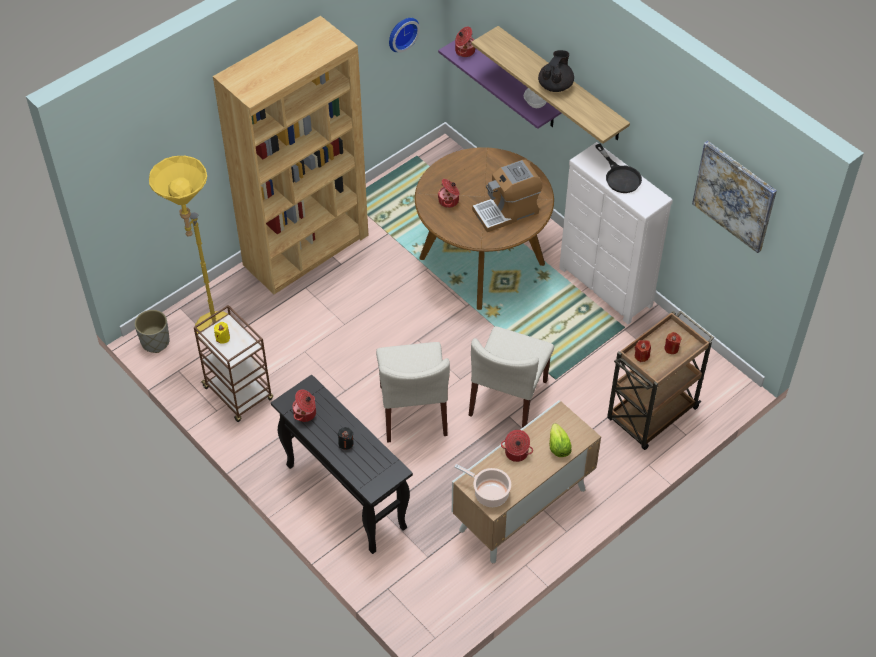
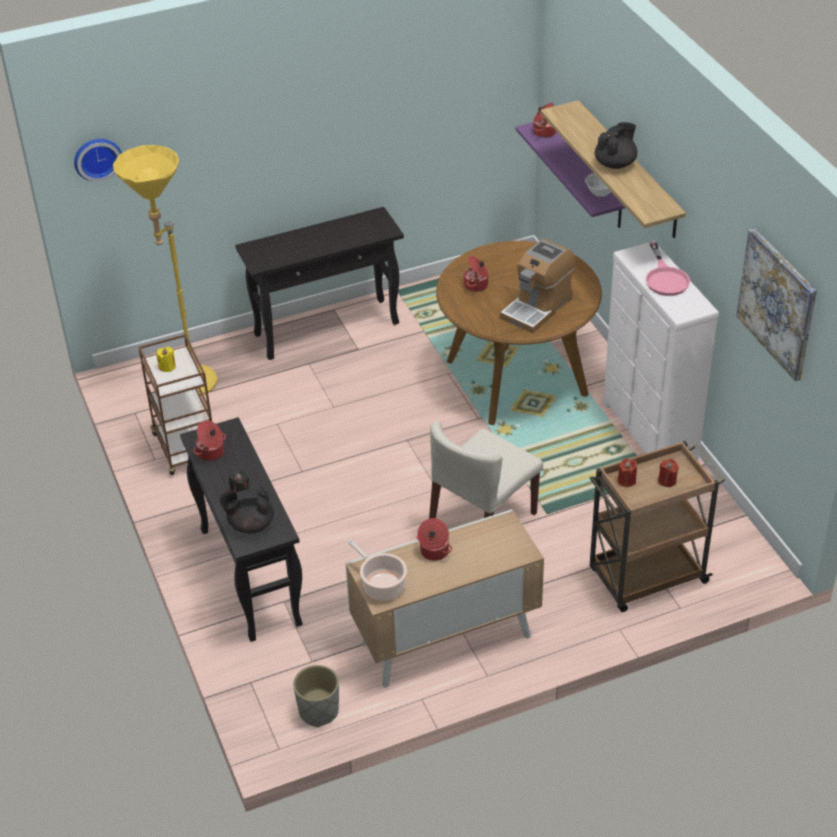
camera: 20 degrees right, 10 degrees down
grey planter [134,310,170,353] -> grey planter moved to [293,665,339,727]
brown bookcase [213,16,369,294] -> black console table [235,207,404,360]
beige chair [376,342,450,443] -> none
wall clock [389,18,420,52] -> wall clock moved to [74,139,122,182]
coffee machine [472,160,542,232] -> coffee machine turned 45 degrees counterclockwise [500,239,575,333]
lettuce [549,423,572,457] -> none
black frying pan [595,144,642,193] -> pink frying pan [646,242,690,296]
none -> black teapot [219,486,274,533]

